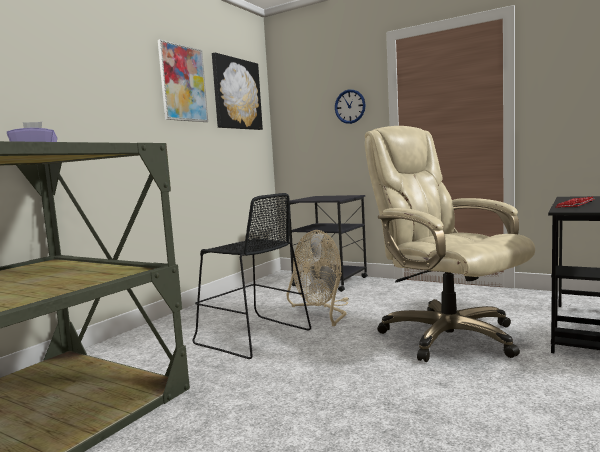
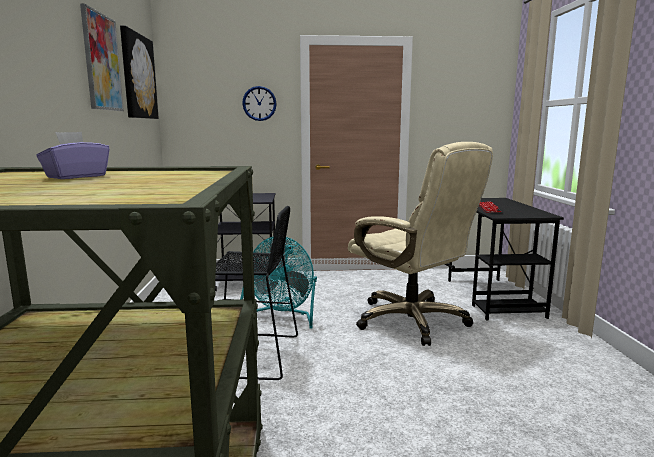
camera: 35 degrees left, 5 degrees up
beige fan [286,230,348,326] -> turquoise fan [240,237,317,329]
beige office chair [365,126,535,362] -> beige office chair turned 150 degrees counterclockwise [348,142,493,346]

